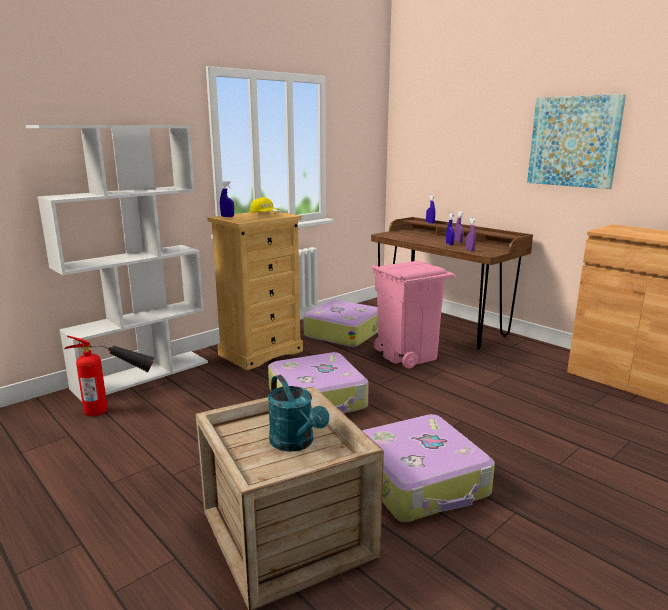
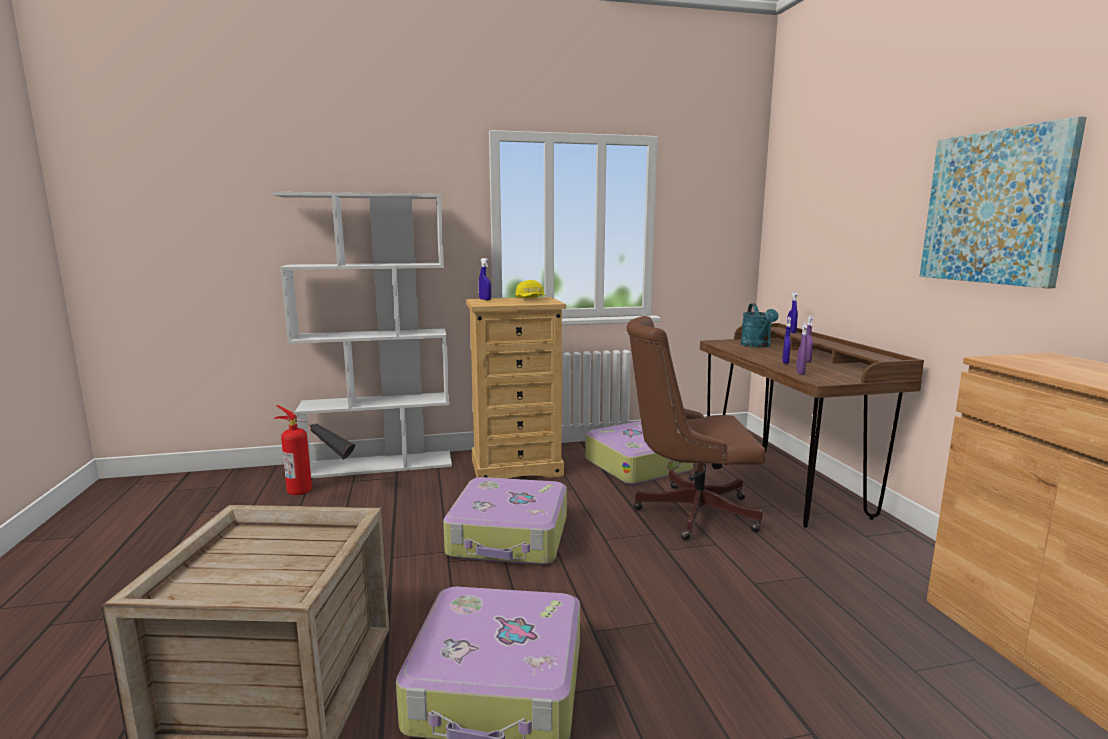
camera: 30 degrees right, 5 degrees down
turquoise watering can [268,375,329,452] -> turquoise watering can moved to [741,304,779,348]
pink trash can [372,261,456,369] -> brown office chair [626,316,765,540]

